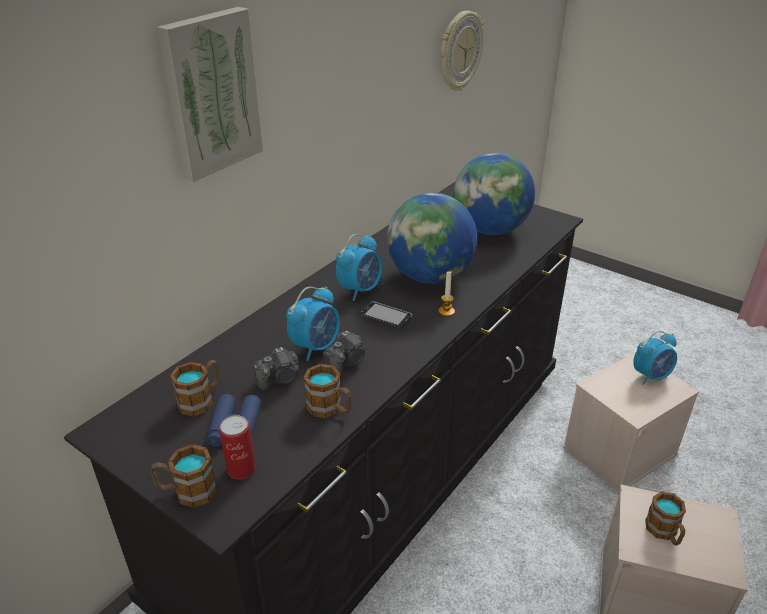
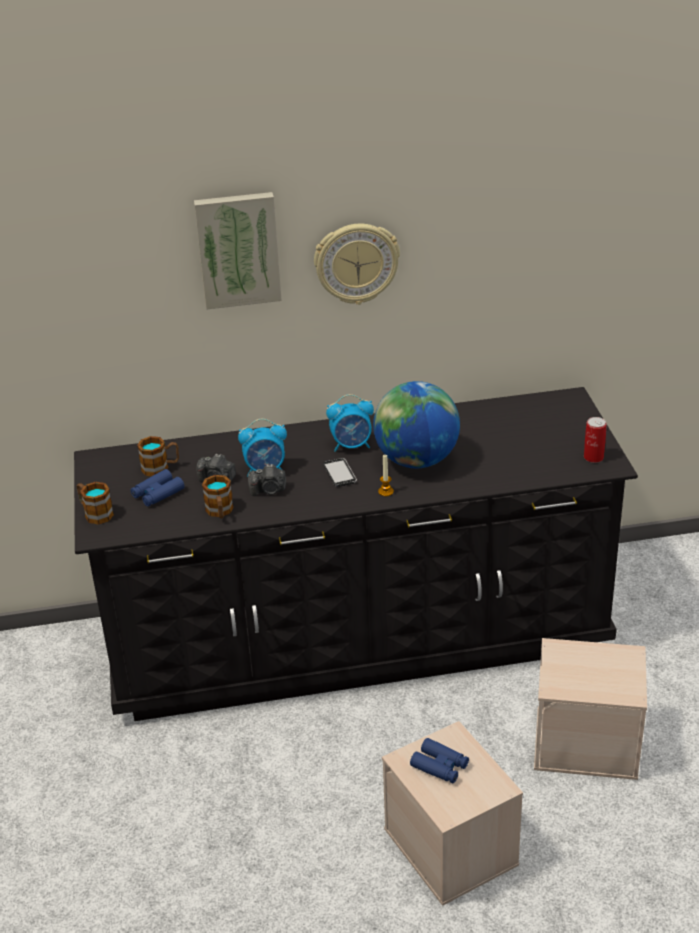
camera: 45 degrees right, 0 degrees up
can [219,415,256,479] -> can moved to [584,417,607,463]
wall clock [440,11,484,91] -> wall clock moved to [314,223,400,305]
globe [453,153,535,235] -> none
alarm clock [633,331,677,385] -> none
mug [645,491,686,546] -> blue binoculars [410,738,469,783]

